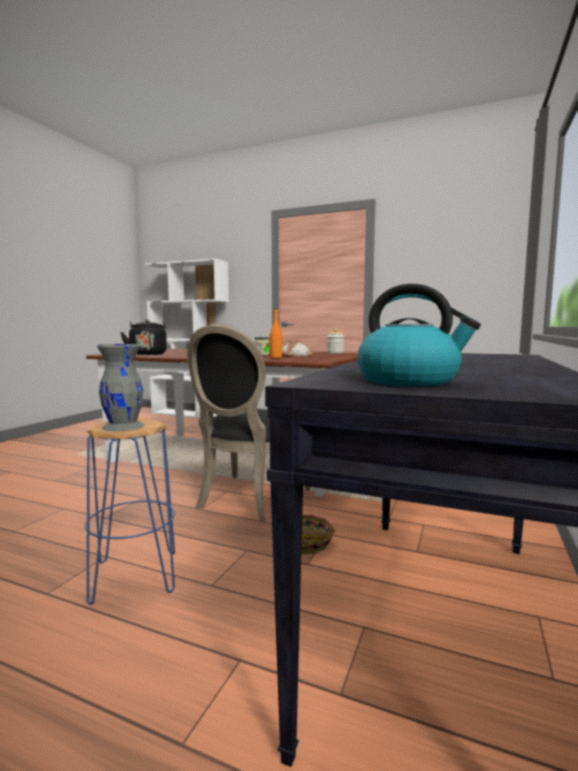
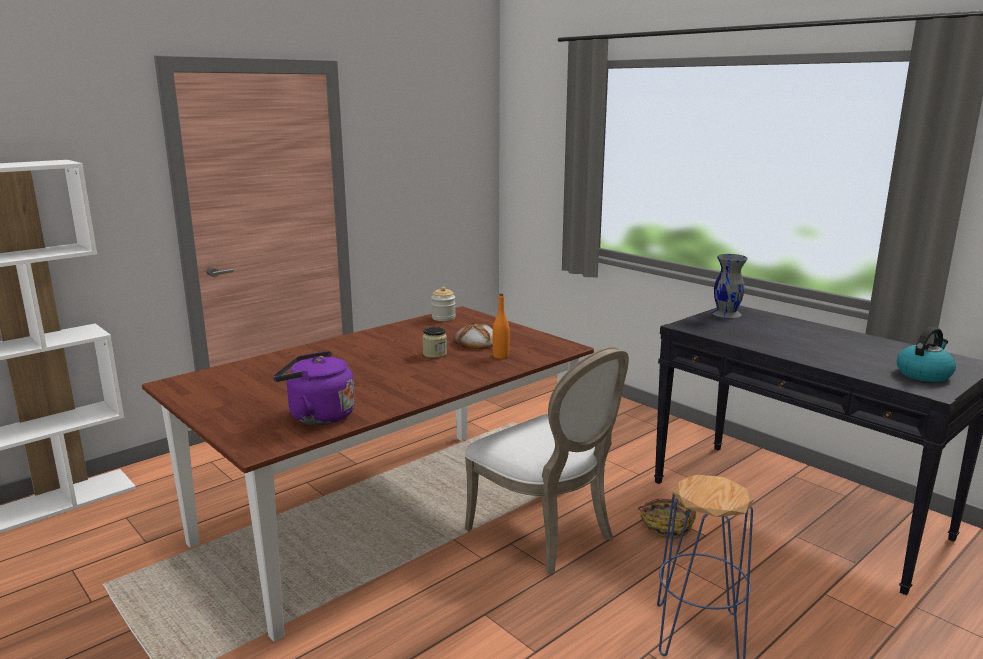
camera: 65 degrees left, 10 degrees up
grey vase [97,344,145,431] -> grey vase moved to [712,254,748,318]
black kettle [120,320,167,355] -> purple kettle [273,351,355,425]
black chair [187,324,310,522] -> white chair [465,347,629,575]

